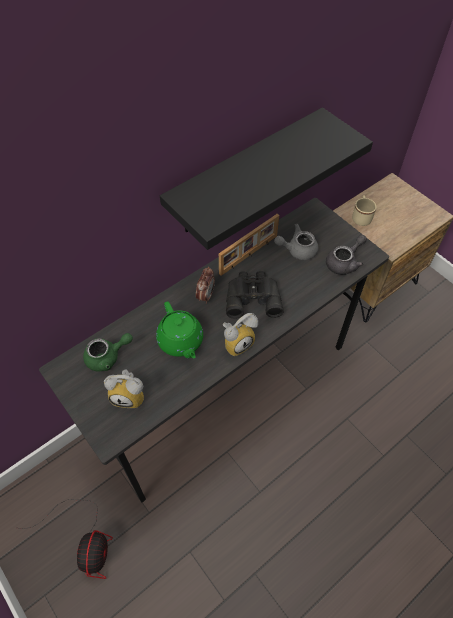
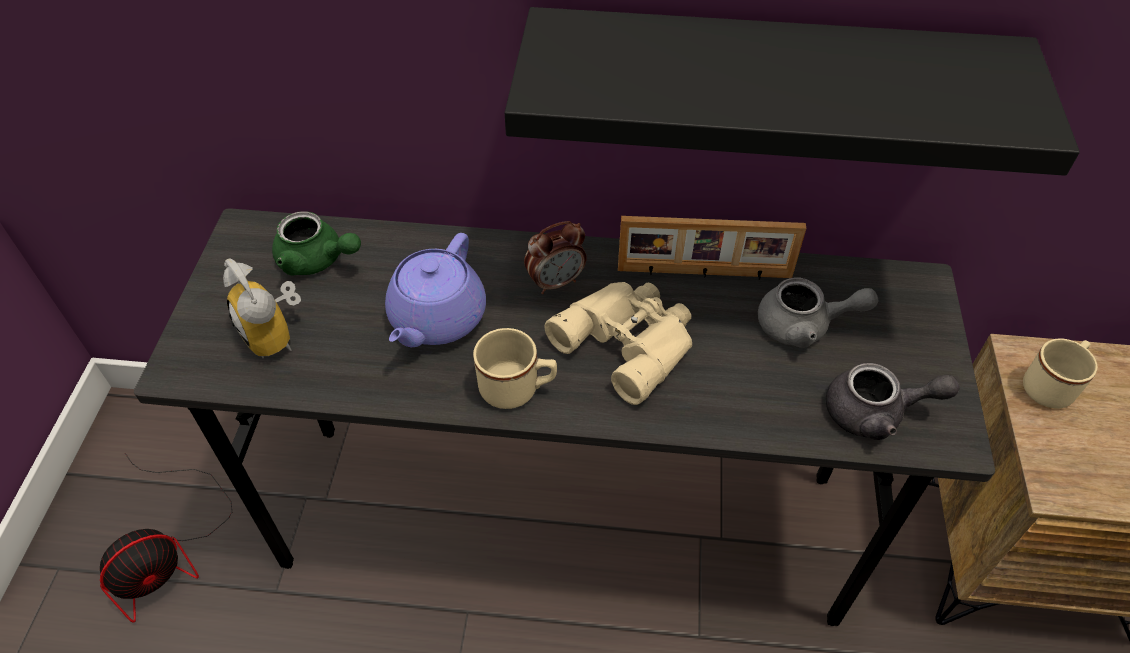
camera: 45 degrees right, 5 degrees down
green teapot [156,301,203,358] -> purple teapot [385,233,486,347]
alarm clock [223,313,258,356] -> beige mug [473,328,557,409]
black binoculars [226,271,284,319] -> beige binoculars [544,282,692,405]
grey teapot [274,224,318,260] -> grey teapot turned 150 degrees clockwise [758,278,879,348]

